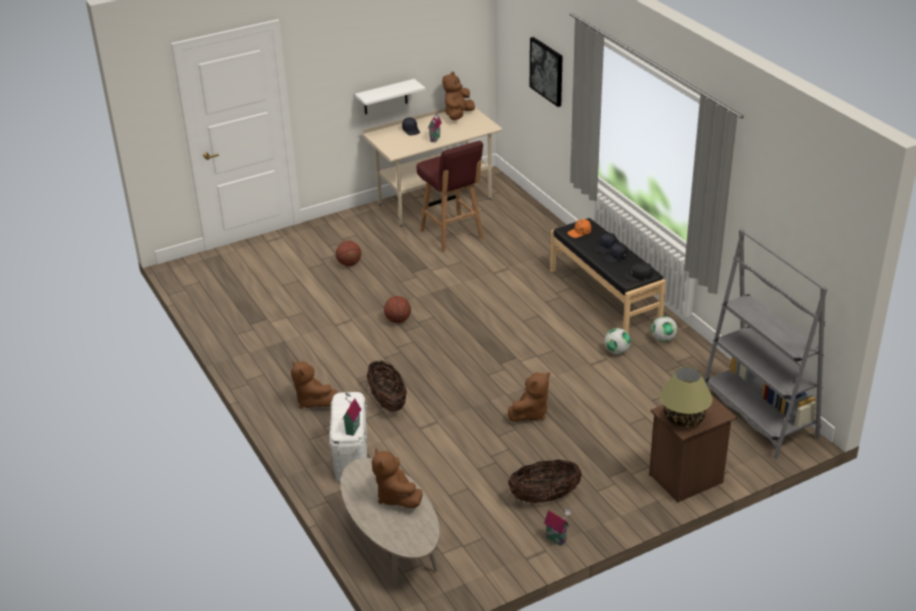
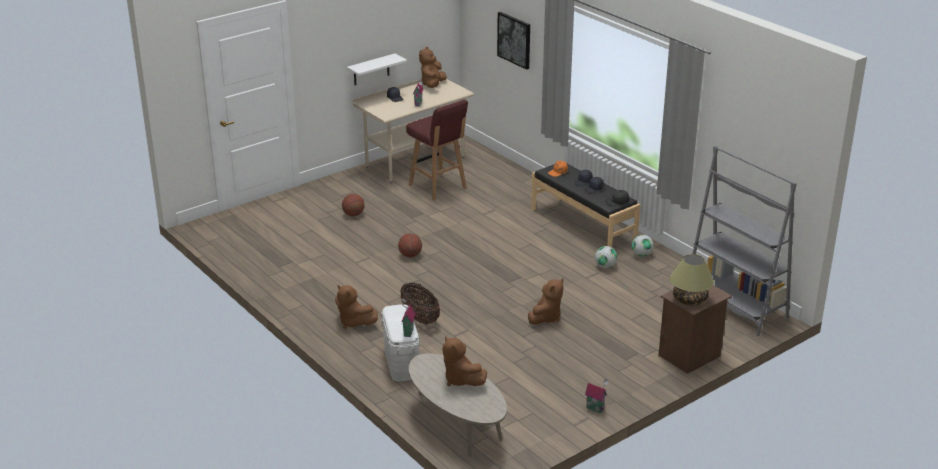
camera: 10 degrees left, 5 degrees down
basket [508,460,582,503] -> none

